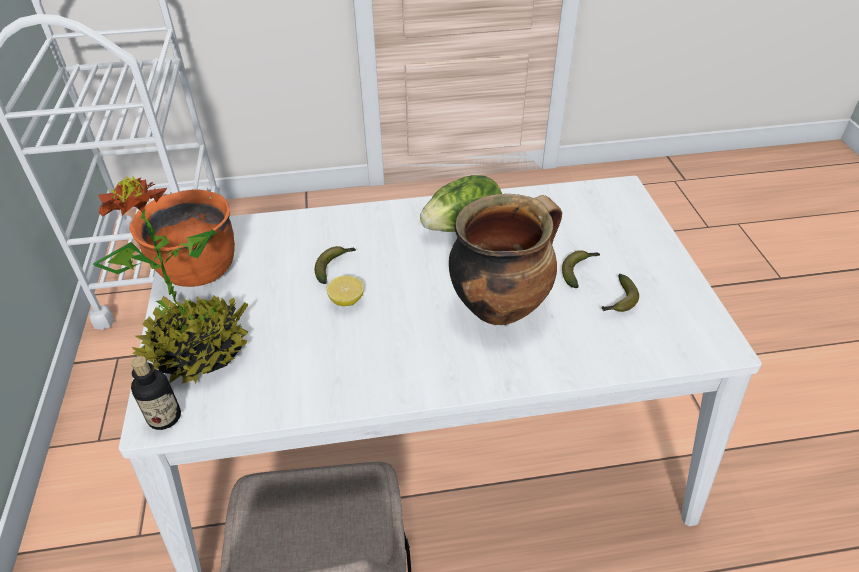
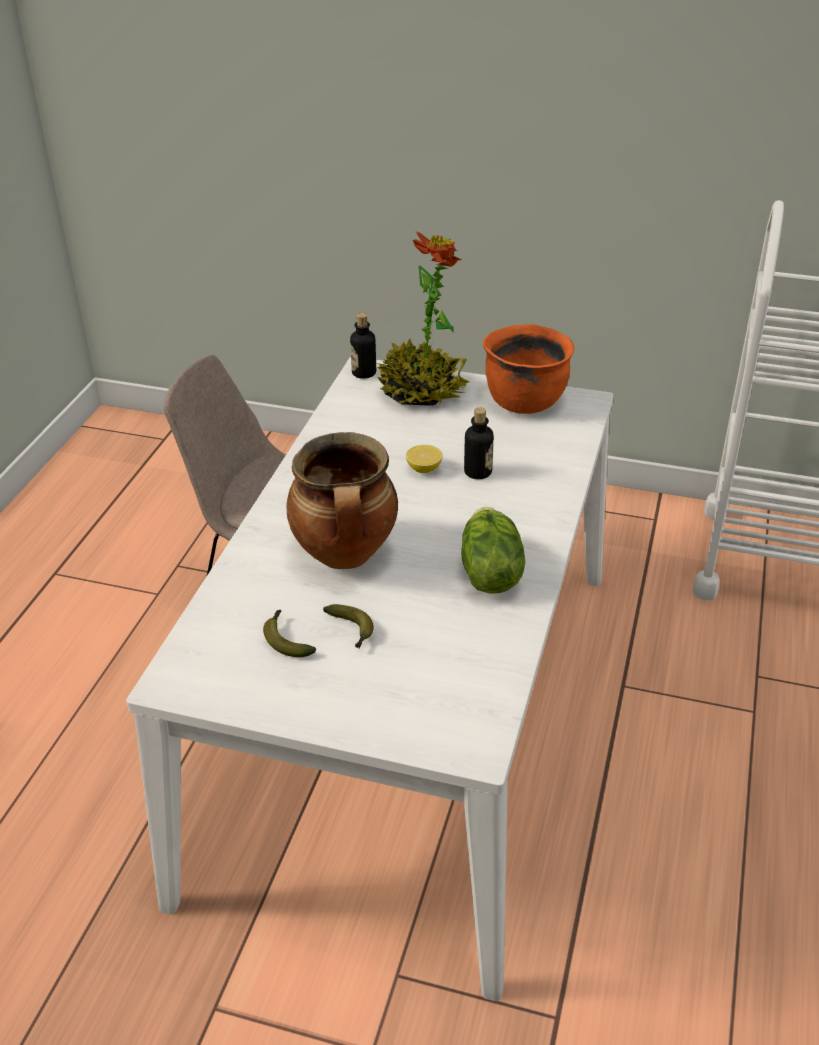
camera: 115 degrees right, 5 degrees down
banana [315,246,356,284] -> bottle [464,408,494,479]

